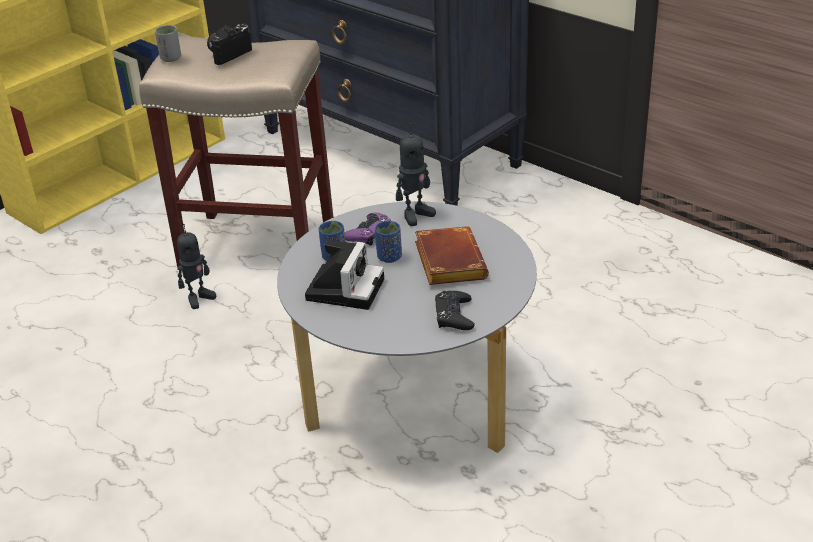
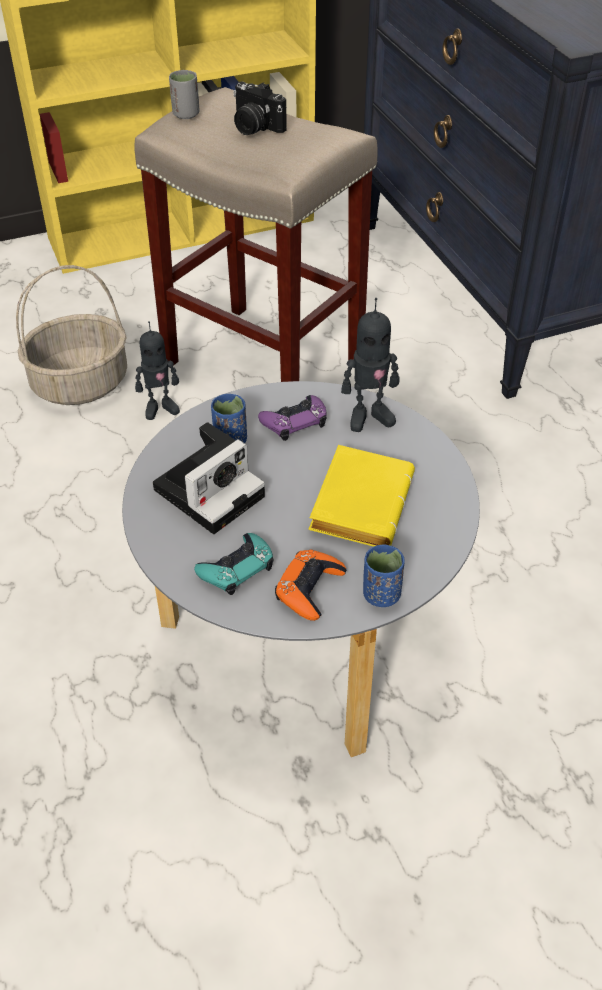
camera: 25 degrees right, 10 degrees up
camera [207,24,252,65] -> camera turned 120 degrees counterclockwise [233,82,287,135]
blue cup [375,221,402,263] -> blue cup moved to [363,545,405,607]
brown book [415,226,489,285] -> yellow book [309,445,415,547]
black game controller [435,291,475,330] -> orange game controller [275,549,346,621]
none -> basket [16,265,127,405]
none -> turquoise game controller [194,533,274,595]

